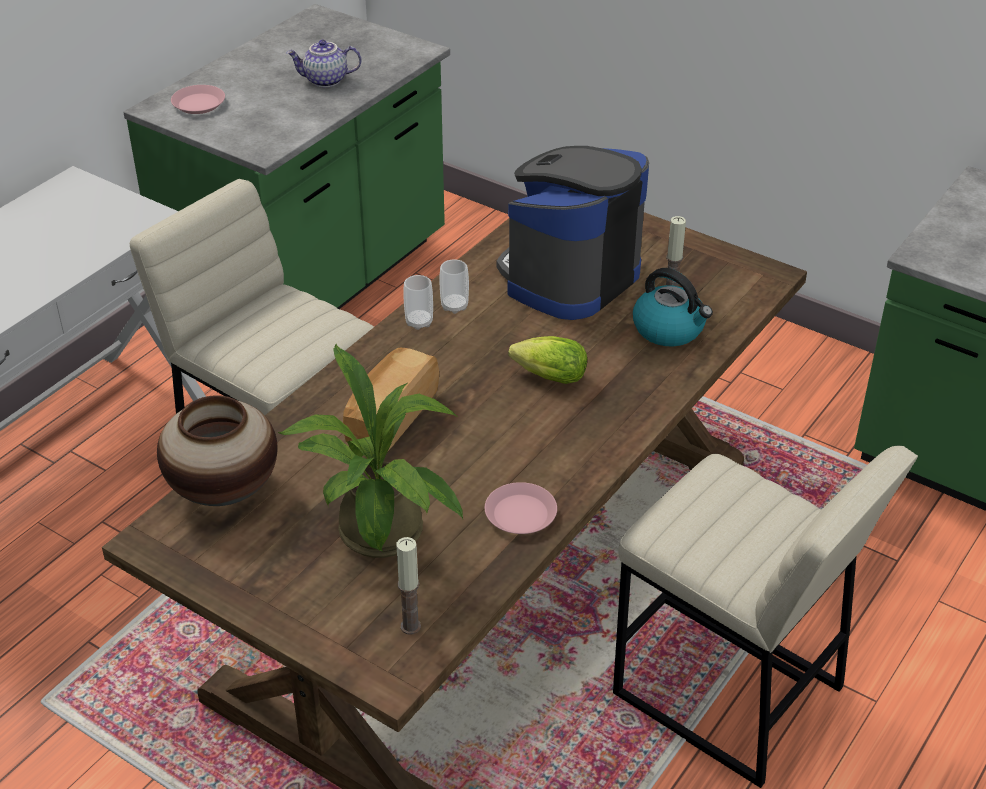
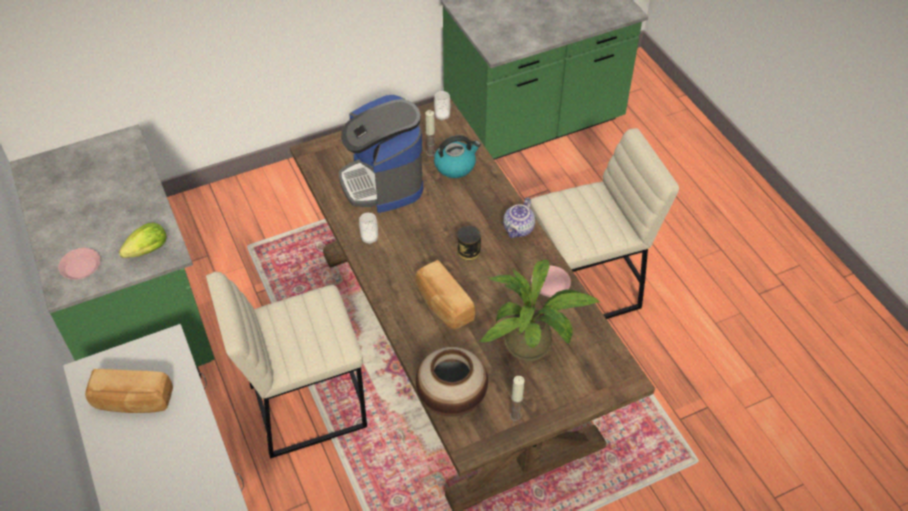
camera: 60 degrees left, 10 degrees up
teapot [286,40,362,87] -> teapot moved to [503,197,535,238]
candle [397,537,421,635] -> candle moved to [510,376,524,421]
cup [404,275,433,330] -> cup moved to [434,91,450,121]
lettuce [508,336,587,384] -> lettuce moved to [119,223,167,258]
none -> bread [85,369,173,413]
none -> can [457,226,481,260]

